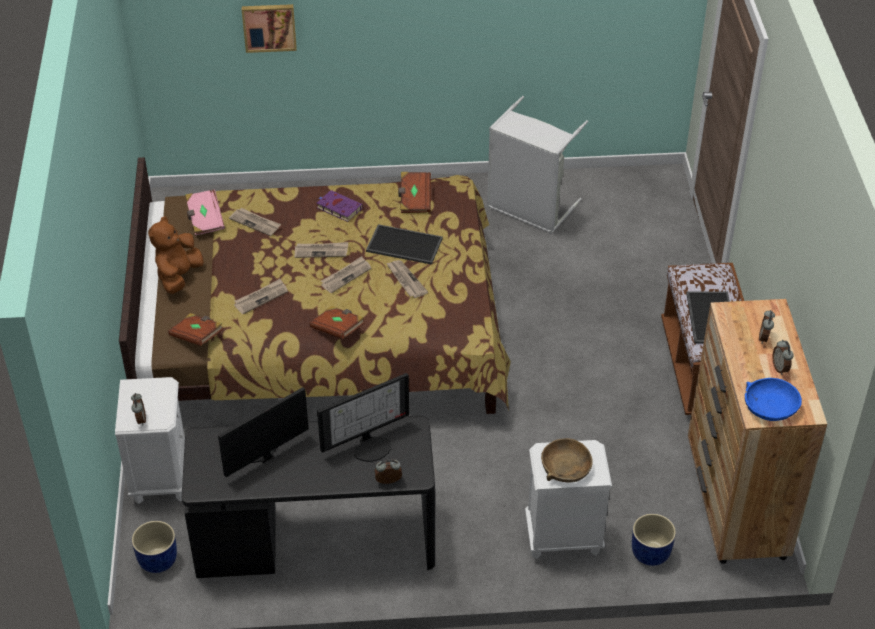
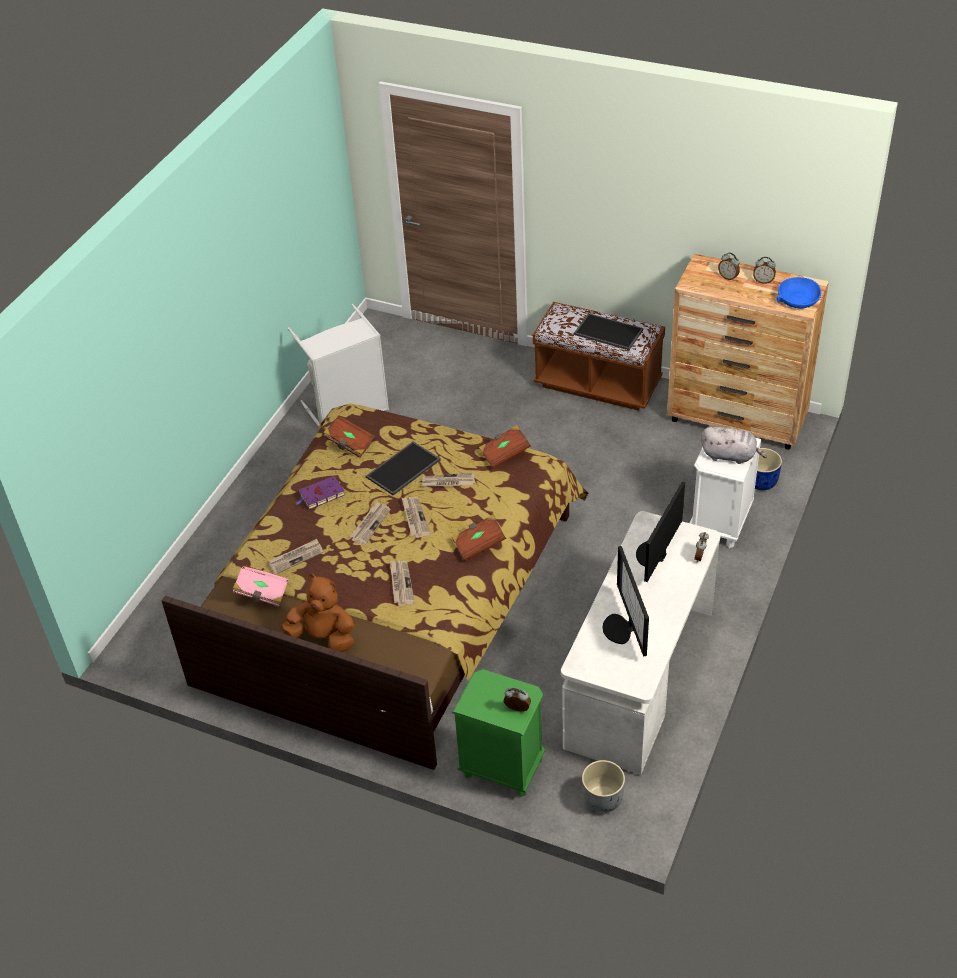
camera: 60 degrees left, 0 degrees up
white nightstand [115,377,185,504] -> green nightstand [452,669,545,797]
blue planter [132,521,177,573] -> grey planter [582,760,625,813]
brown plush toy [148,216,204,294] -> brown plush toy turned 150 degrees clockwise [281,574,354,652]
brown book [168,313,224,346] -> brown book moved to [479,425,530,469]
black desk [182,416,435,578] -> white desk [561,511,720,775]
picture [242,4,297,53] -> none
monitor [317,373,409,462] -> monitor turned 150 degrees counterclockwise [636,482,685,582]
brown bowl [541,438,593,482] -> grey plush toy [701,427,767,464]

